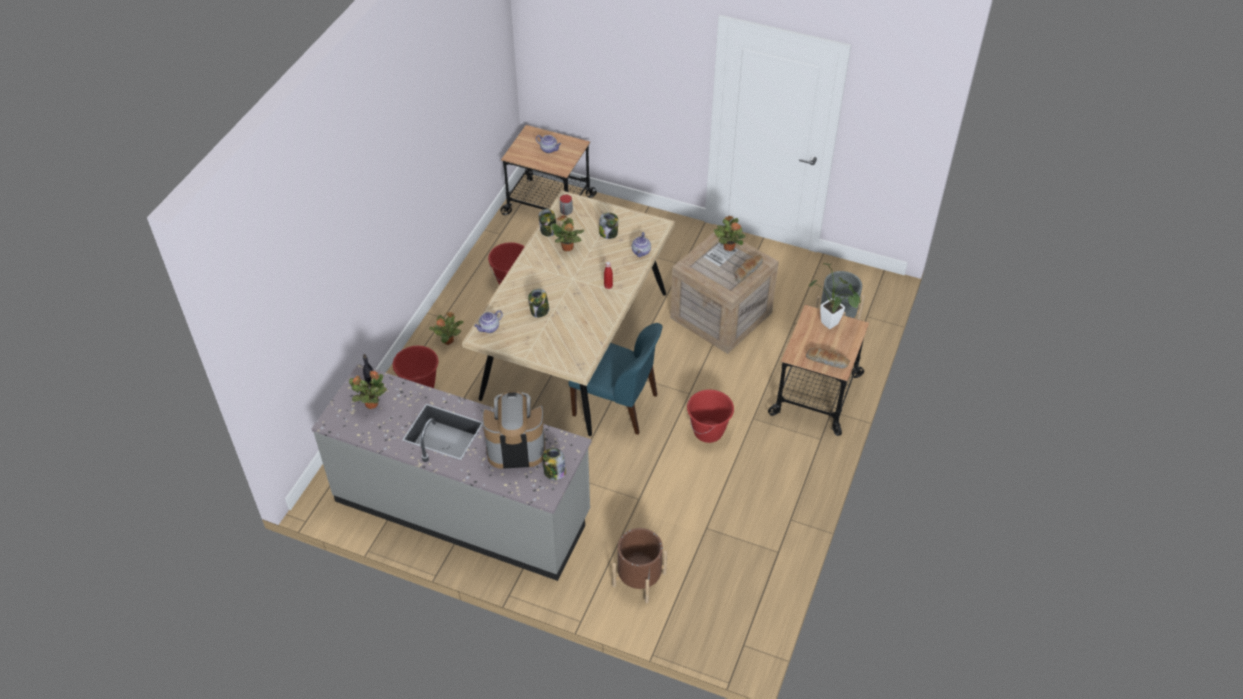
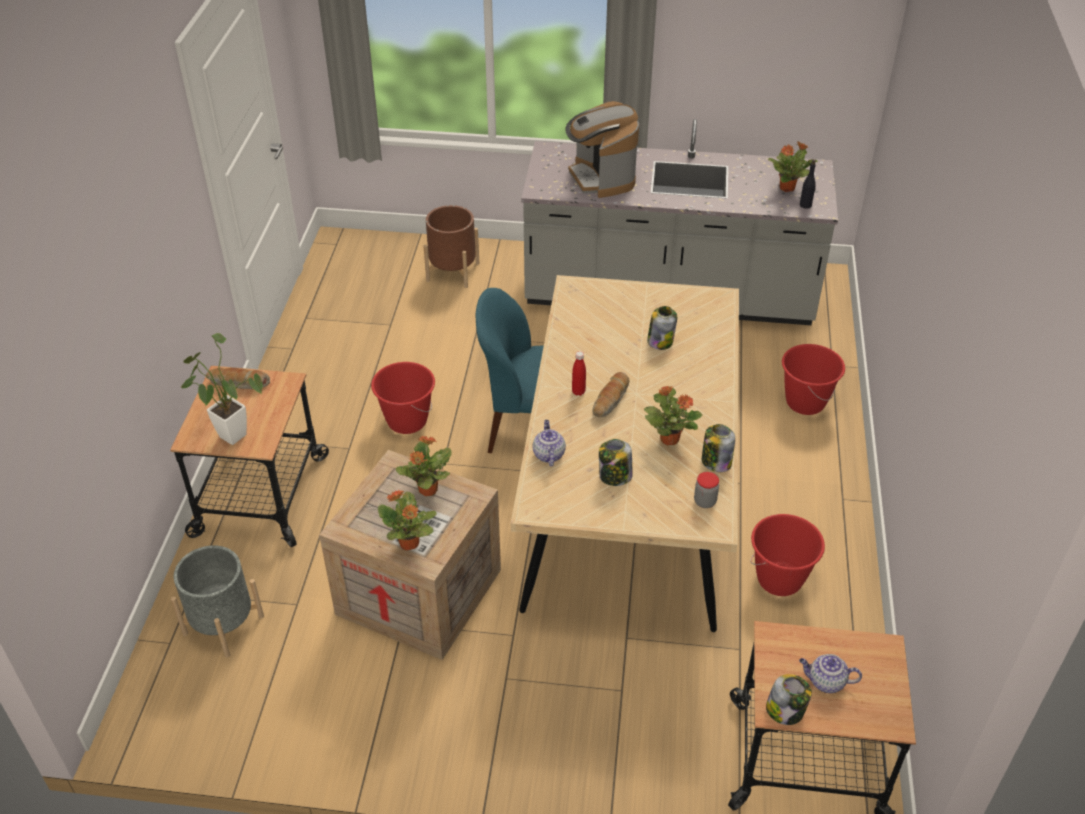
camera: 165 degrees right, 5 degrees down
potted plant [429,312,463,345] -> potted plant moved to [396,436,451,496]
teapot [474,310,503,333] -> none
coffee machine [482,392,545,469] -> coffee machine turned 90 degrees clockwise [566,101,639,198]
jar [543,448,566,480] -> jar moved to [766,674,812,725]
bread [734,254,763,283] -> bread moved to [592,372,630,418]

